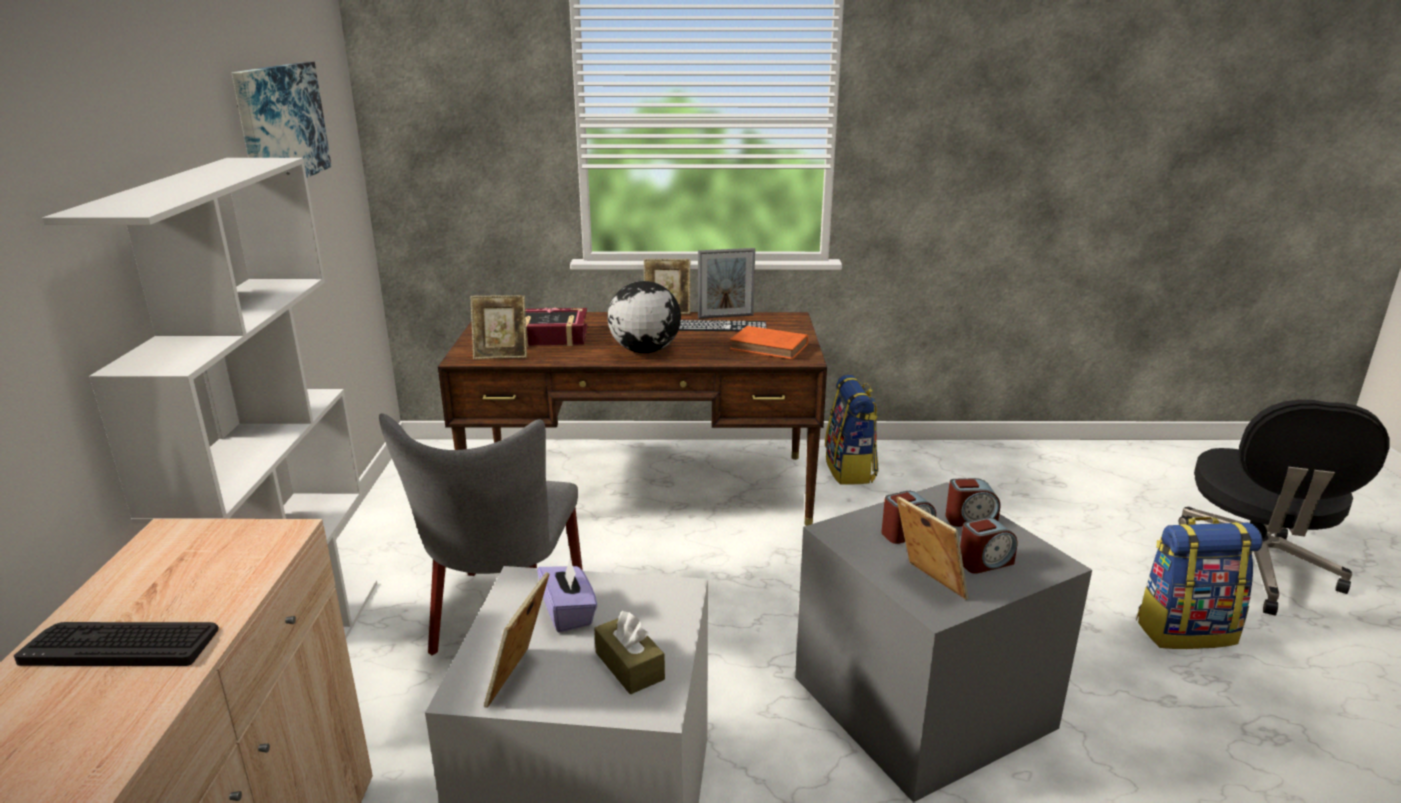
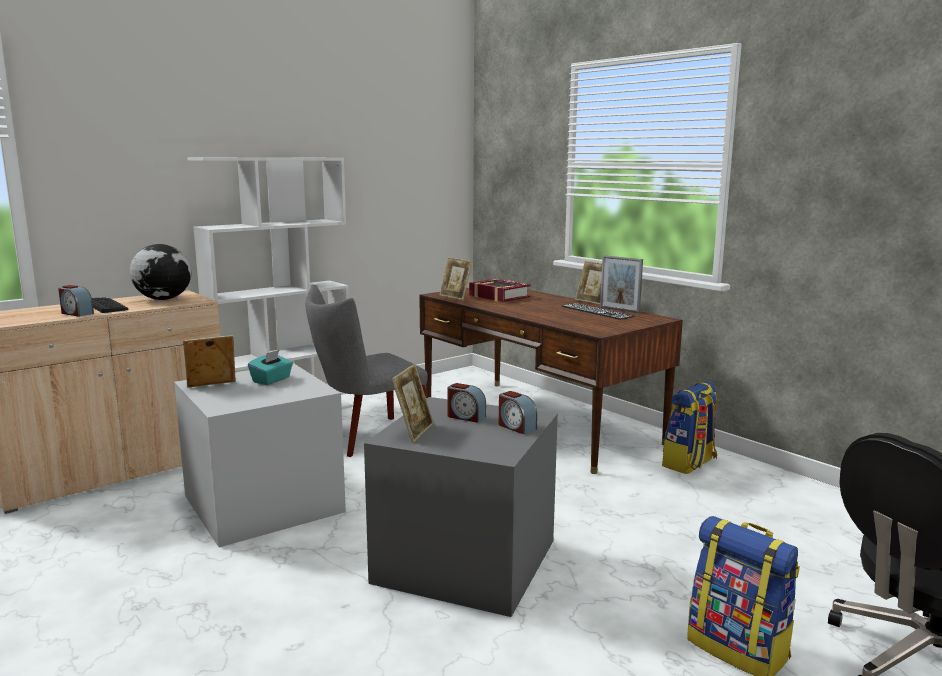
camera: 50 degrees right, 10 degrees down
picture [232,62,332,178] -> none
purple tissue box [537,558,597,633] -> turquoise tissue box [248,350,293,385]
brown tissue box [594,611,665,695] -> none
globe [607,281,681,353] -> globe moved to [130,244,191,300]
orange book [730,326,808,359] -> none
alarm clock [960,517,1018,574] -> alarm clock moved to [58,285,94,317]

